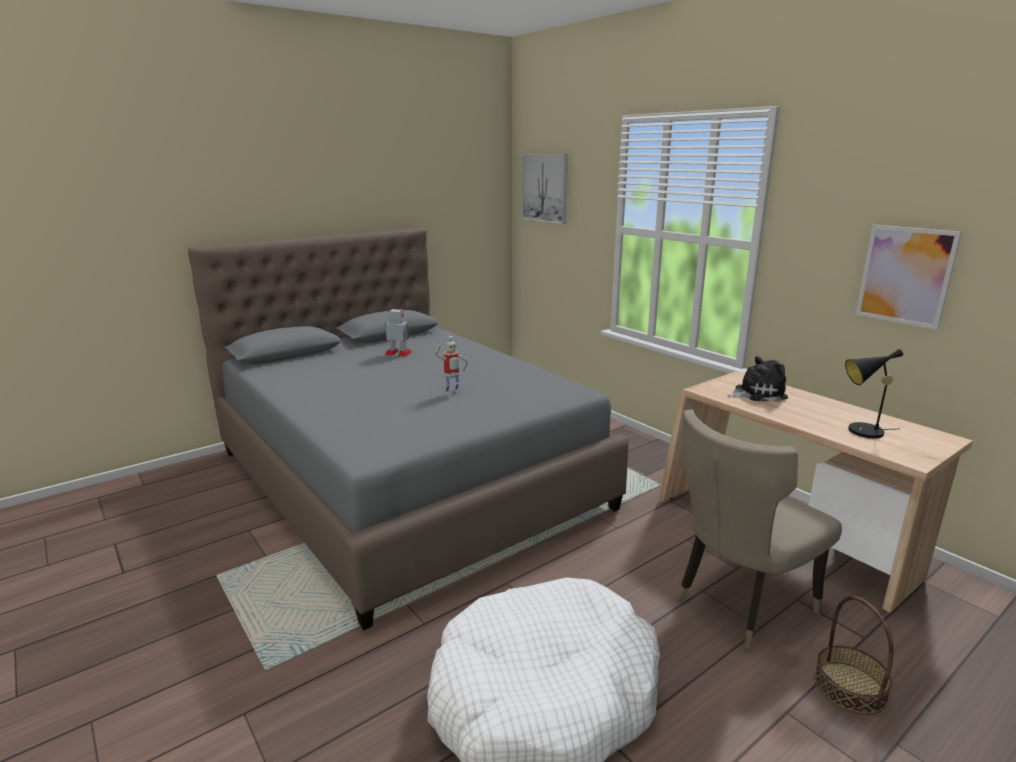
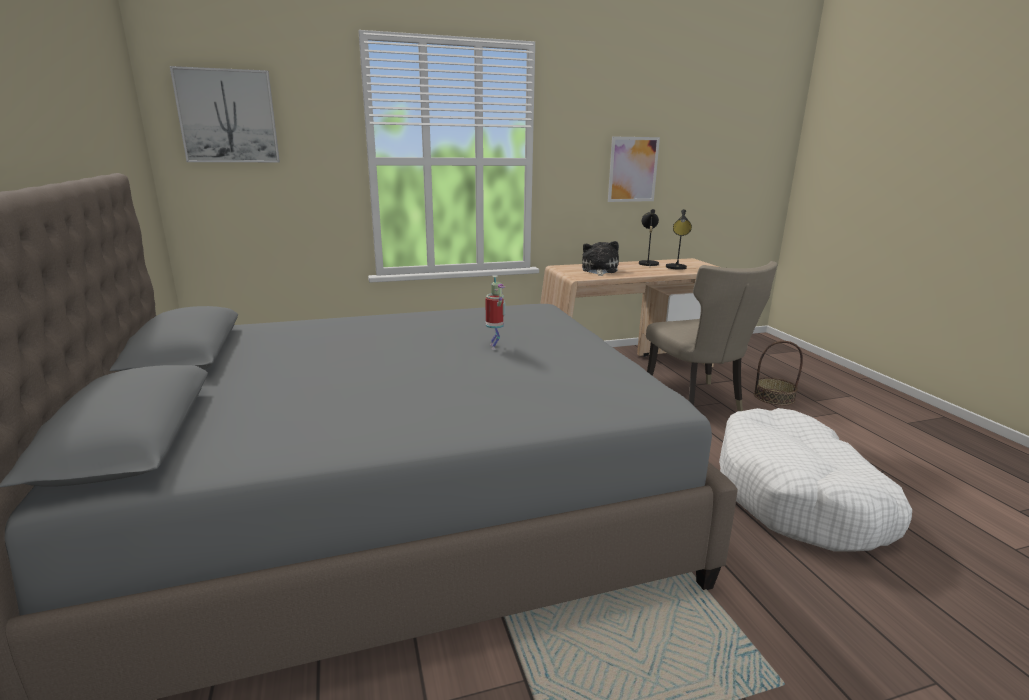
camera: 70 degrees left, 0 degrees up
toy robot [385,309,412,356] -> none
none -> black table lamp [639,209,659,266]

